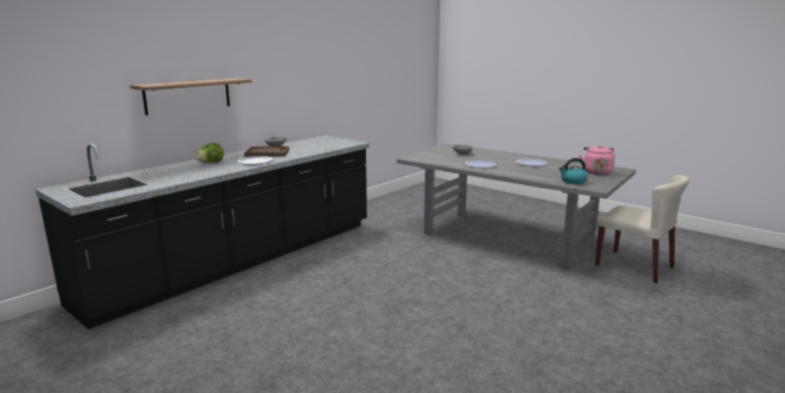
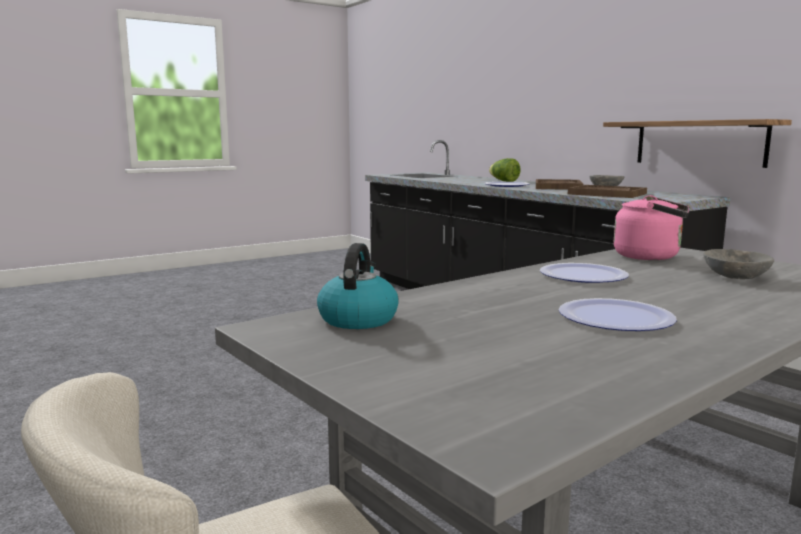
camera: 105 degrees right, 5 degrees down
shelf [130,78,252,115] -> shelf moved to [603,119,792,168]
pink kettle [579,146,615,175] -> pink kettle moved to [614,195,689,260]
none -> brown tray [568,185,647,198]

